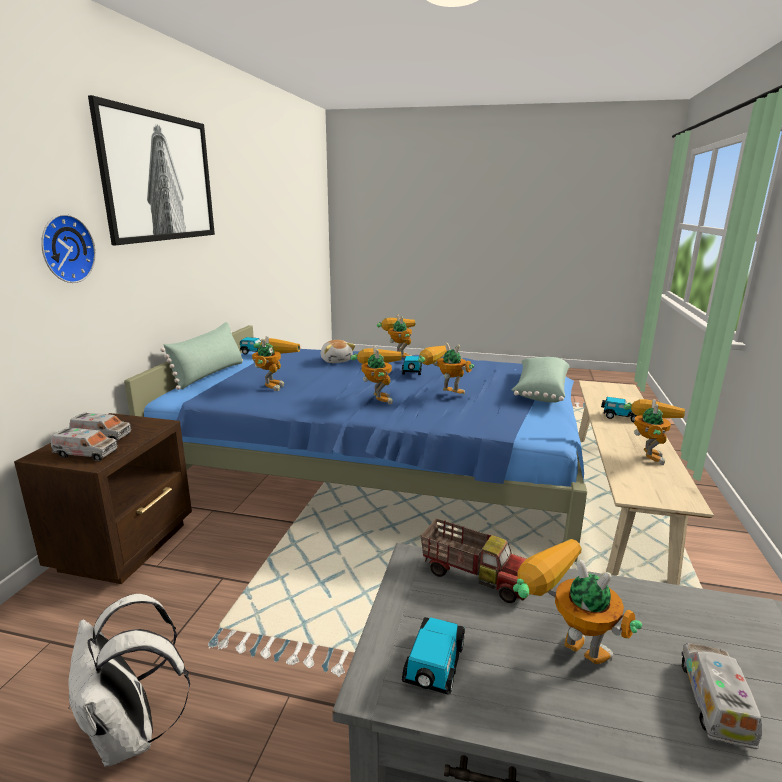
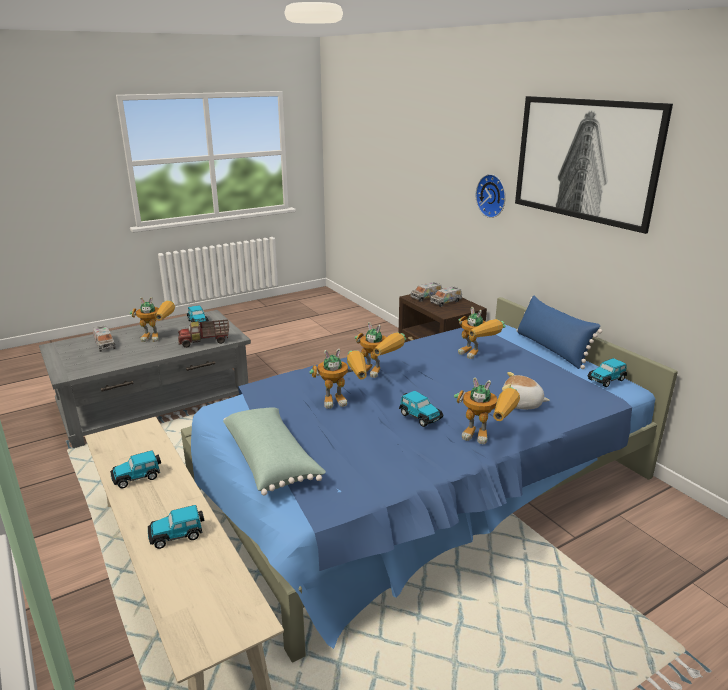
camera: 135 degrees right, 5 degrees up
white backpack [69,594,190,767] -> none
green pillow [160,322,243,390] -> blue pillow [516,296,602,369]
toy robot [624,399,685,465] -> toy car [110,450,161,488]

